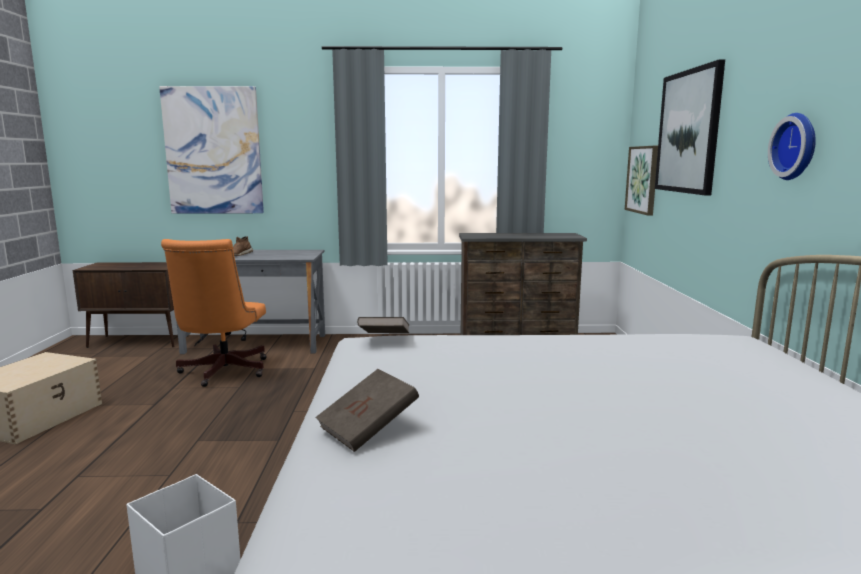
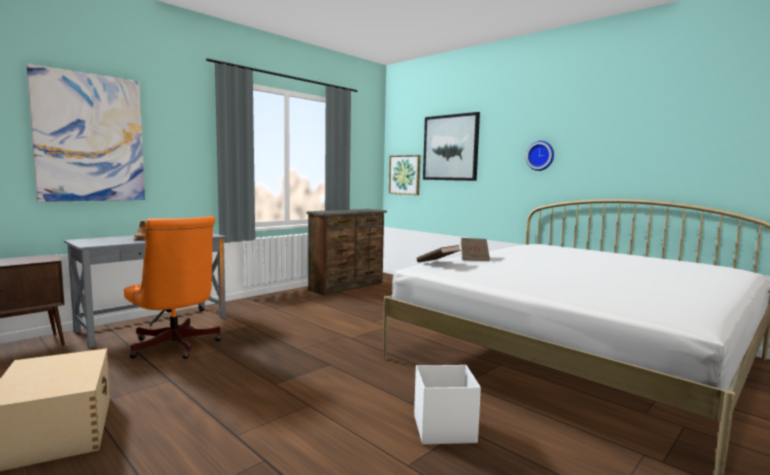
camera: 45 degrees left, 5 degrees down
brown book [315,369,419,452] -> brown book moved to [461,238,490,261]

